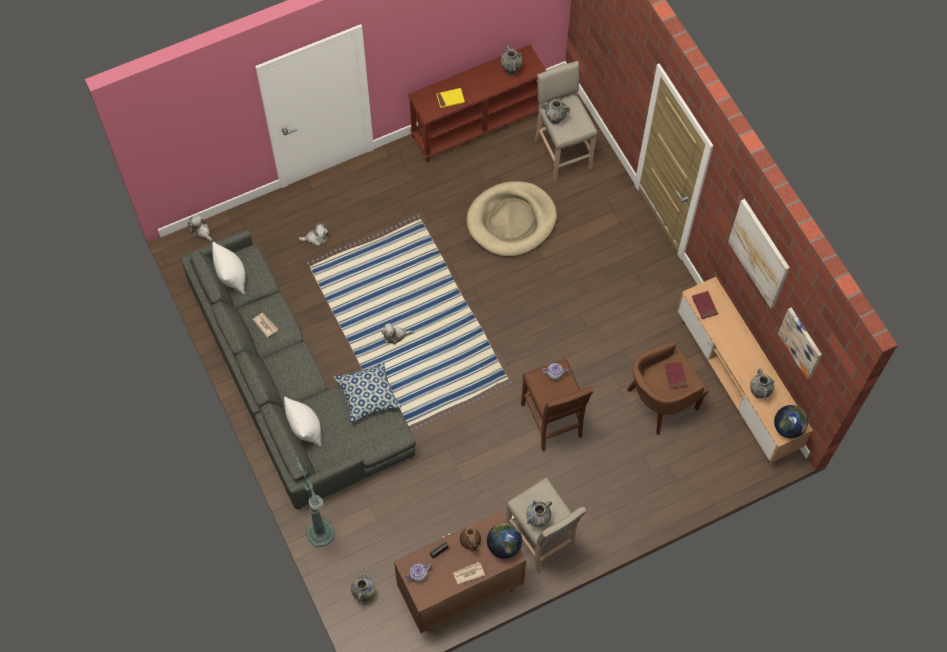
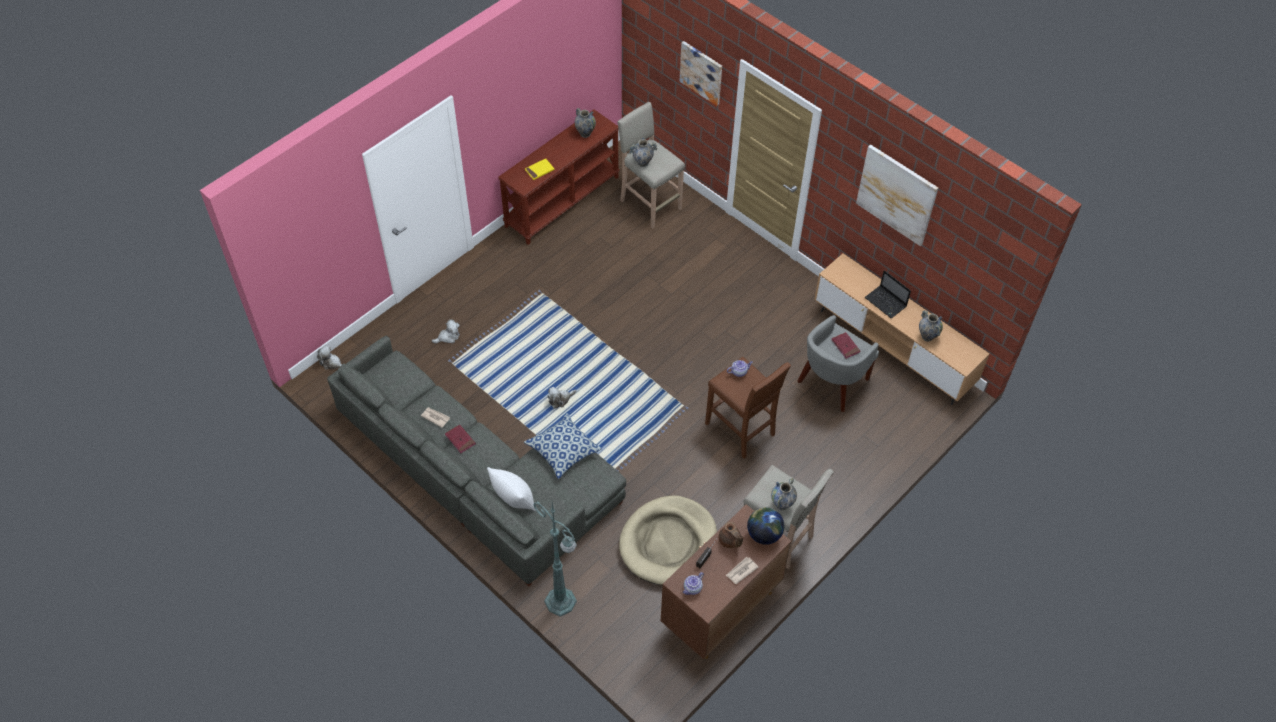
camera: 20 degrees left, 10 degrees down
white pillow [212,242,245,294] -> none
vase [351,571,375,603] -> none
beige dog bed [466,181,557,257] -> beige dog bed moved to [619,495,717,585]
brown armchair [627,342,708,435] -> grey armchair [797,315,879,412]
red book [692,291,718,319] -> red book moved to [445,424,476,453]
globe [774,405,808,439] -> none
picture [778,308,822,380] -> picture moved to [680,41,722,106]
none -> laptop [865,270,911,318]

